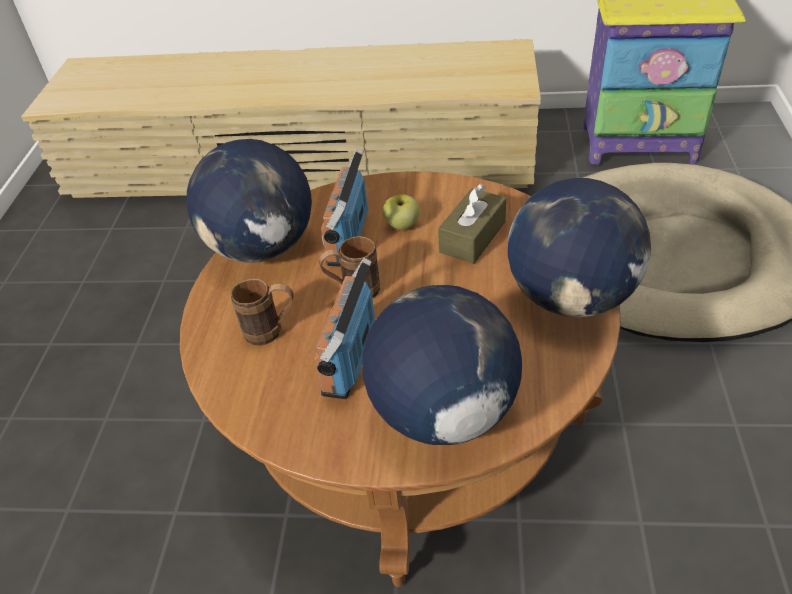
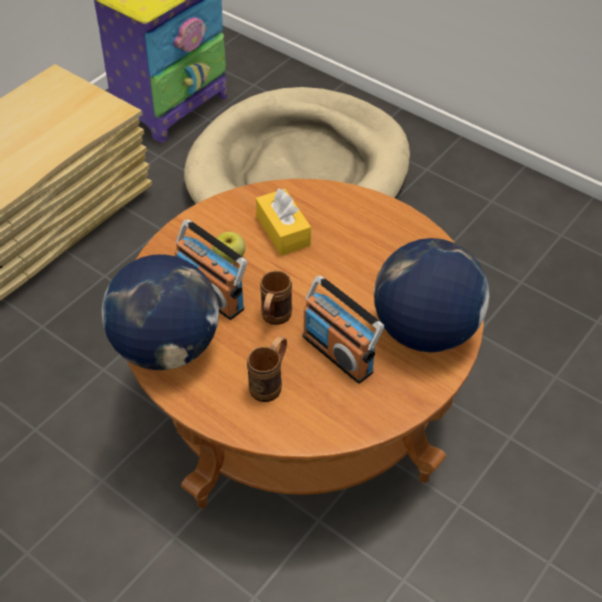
camera: 60 degrees left, 5 degrees up
brown tissue box [438,184,506,264] -> yellow tissue box [256,188,311,256]
globe [507,178,651,317] -> none

